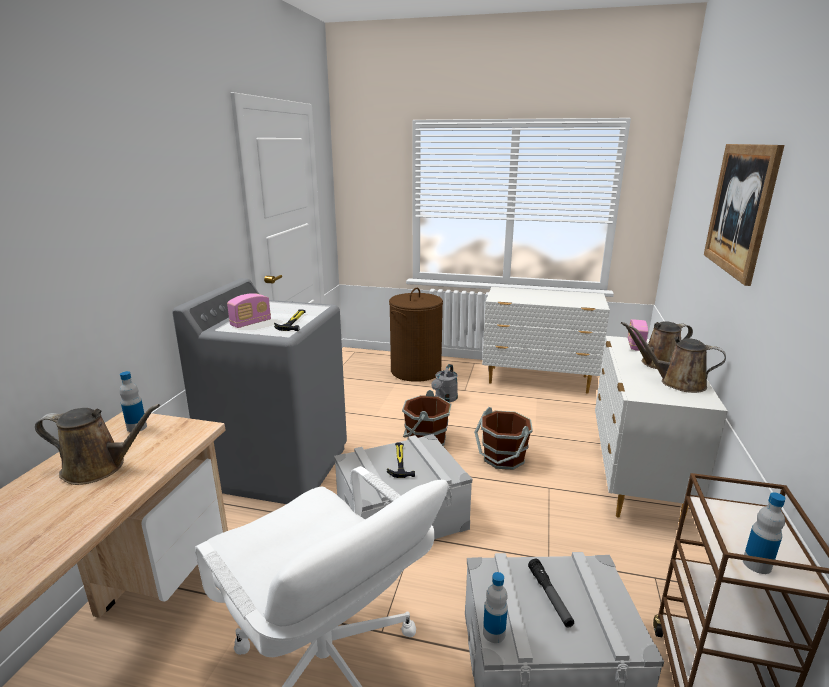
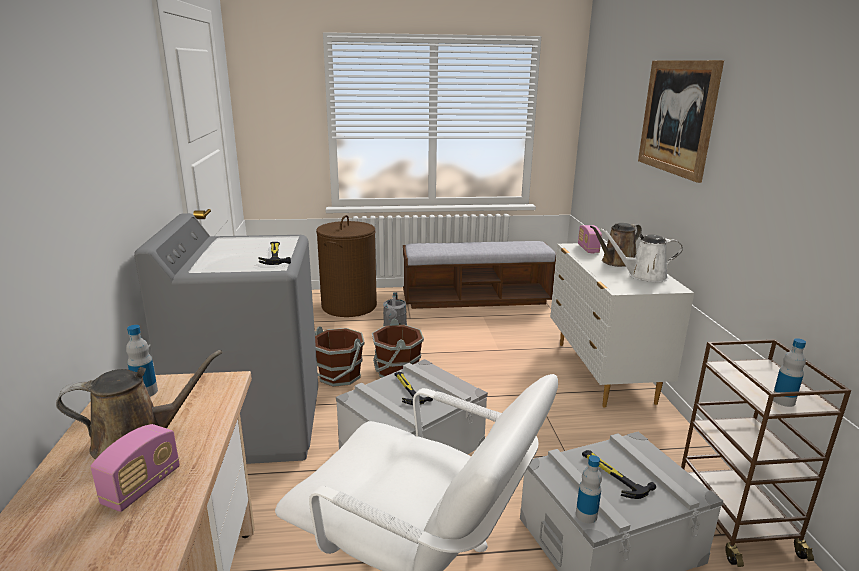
camera: 20 degrees left, 0 degrees up
radio [227,293,271,328] -> radio moved to [91,424,180,512]
brown bucket [474,407,533,470] -> brown bucket moved to [315,326,364,387]
white dresser [482,287,610,394] -> bench [403,241,556,309]
flashlight [528,559,574,628] -> hammer [582,450,656,499]
brown watering can [630,325,726,393] -> white watering can [600,228,683,282]

